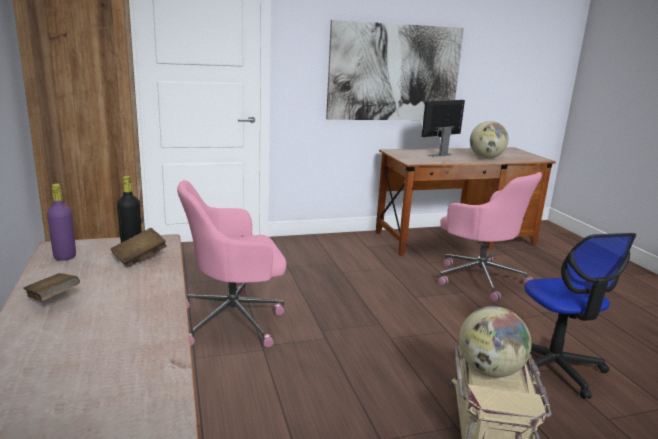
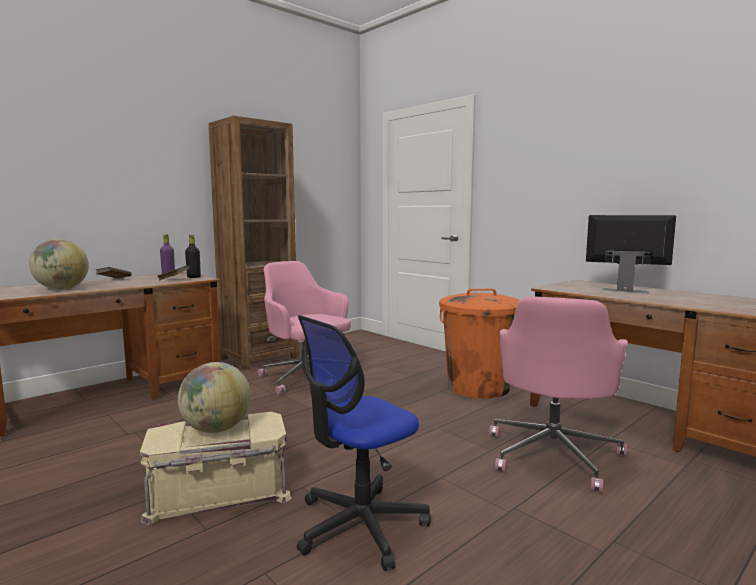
camera: 65 degrees right, 10 degrees down
picture [326,20,464,120] -> none
globe [470,121,508,158] -> globe moved to [29,239,89,290]
none -> orange trash can [439,289,520,399]

